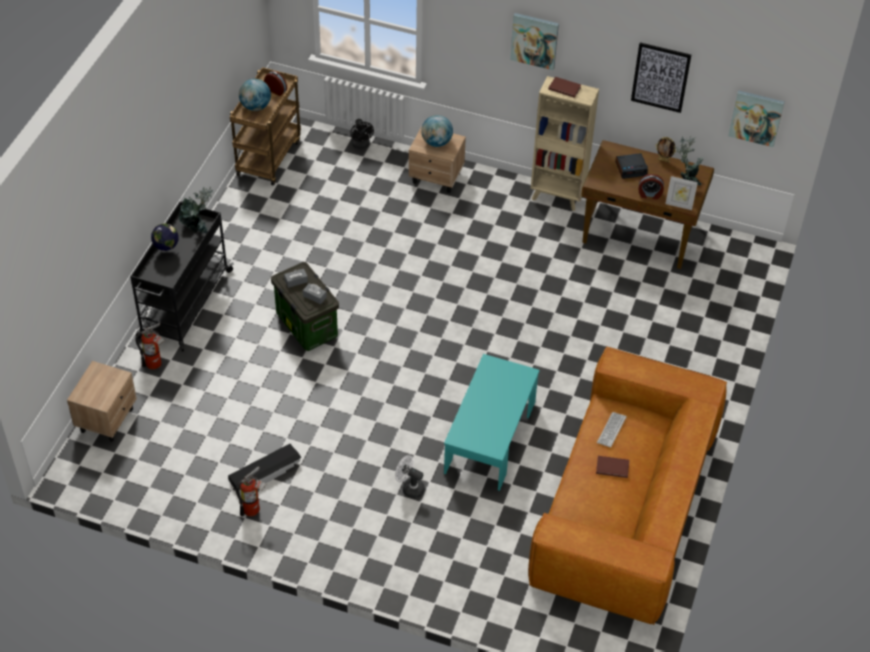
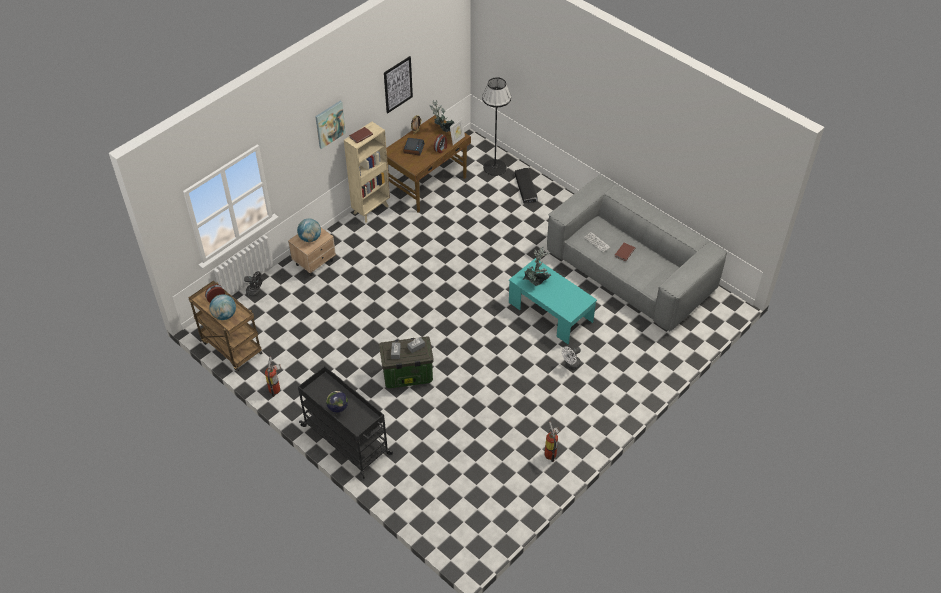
camera: 65 degrees left, 0 degrees up
beige nightstand [67,361,137,442] -> none
fire extinguisher [136,322,165,370] -> fire extinguisher moved to [265,357,281,397]
potted plant [179,187,213,233] -> potted plant moved to [522,247,551,286]
black storage box [228,444,302,497] -> black storage box moved to [515,168,538,204]
brown sofa [528,346,727,625] -> grey sofa [547,175,727,331]
picture [728,90,784,147] -> none
none -> black floor lamp [482,77,511,176]

